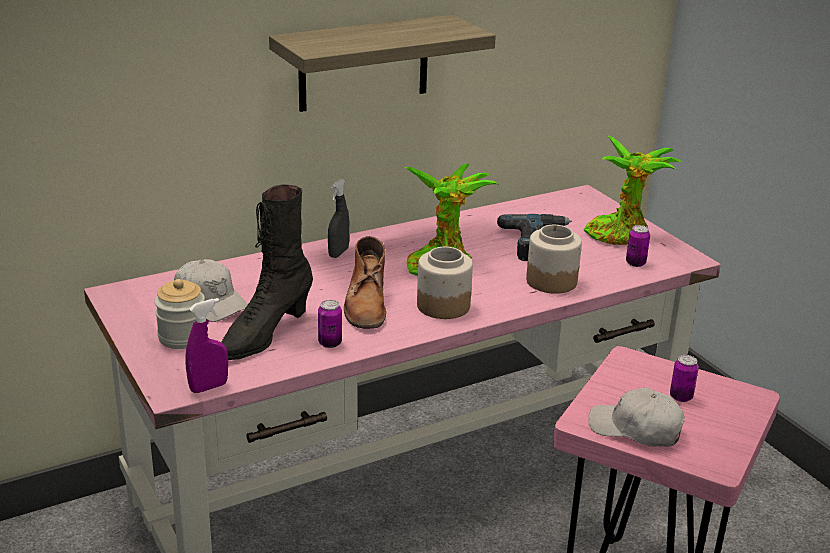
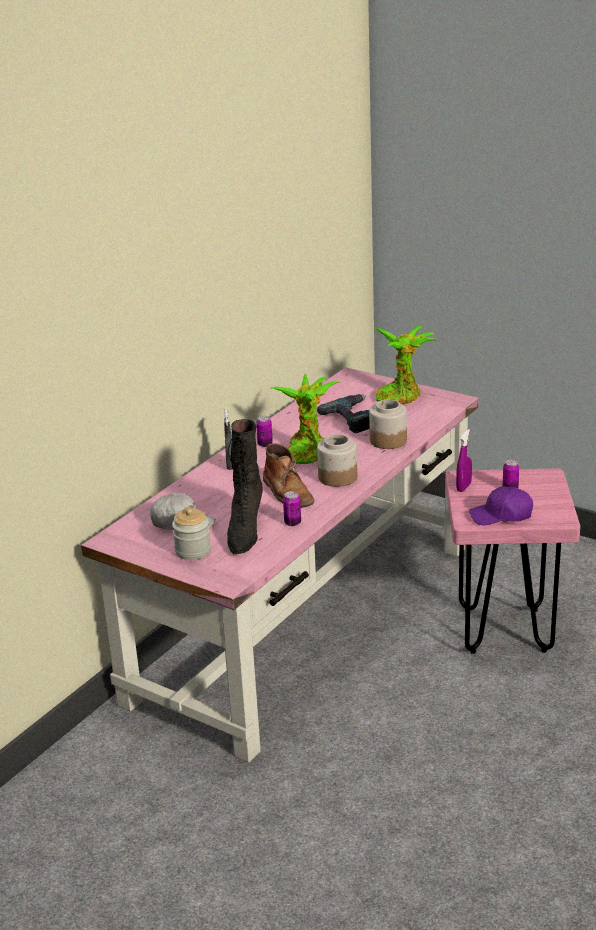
camera: 25 degrees left, 0 degrees up
purple spray bottle [185,298,228,393] -> purple spray bottle moved to [456,429,472,492]
shelf [269,15,496,112] -> none
white cap [588,388,685,447] -> purple cap [469,486,533,525]
can [626,225,650,267] -> can moved to [256,416,273,447]

